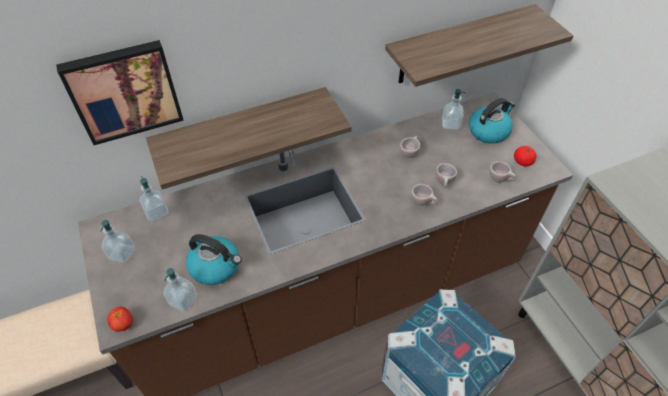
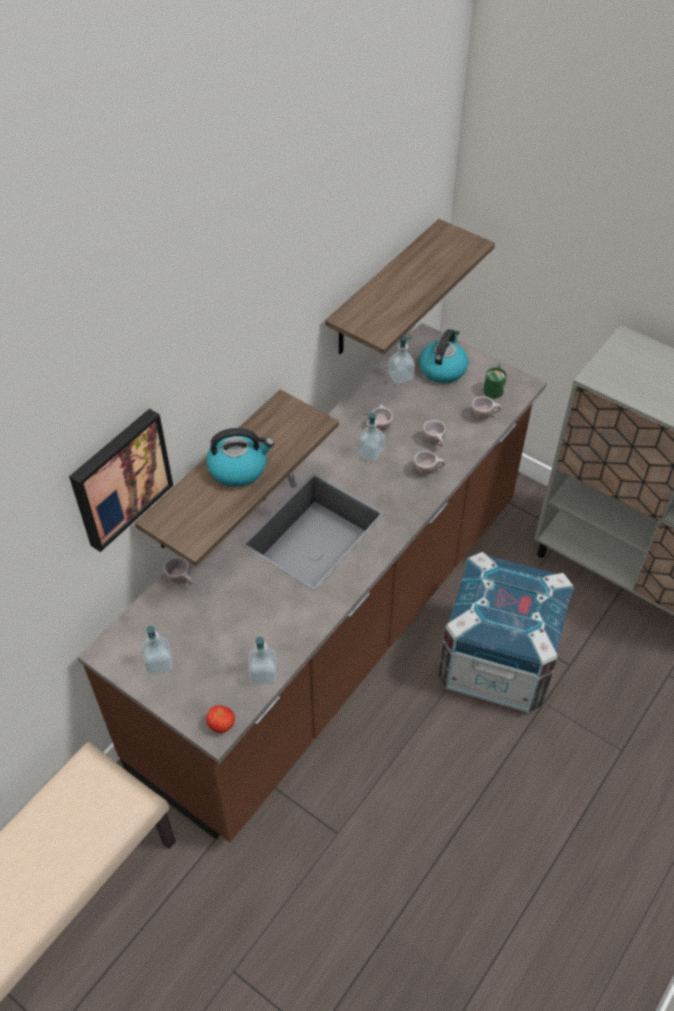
camera: 30 degrees left, 0 degrees up
soap dispenser [139,176,168,222] -> soap dispenser moved to [357,413,385,462]
kettle [186,234,242,285] -> kettle moved to [206,428,274,487]
tomato [514,146,536,166] -> green mug [484,365,507,399]
none -> beige cup [164,557,193,585]

